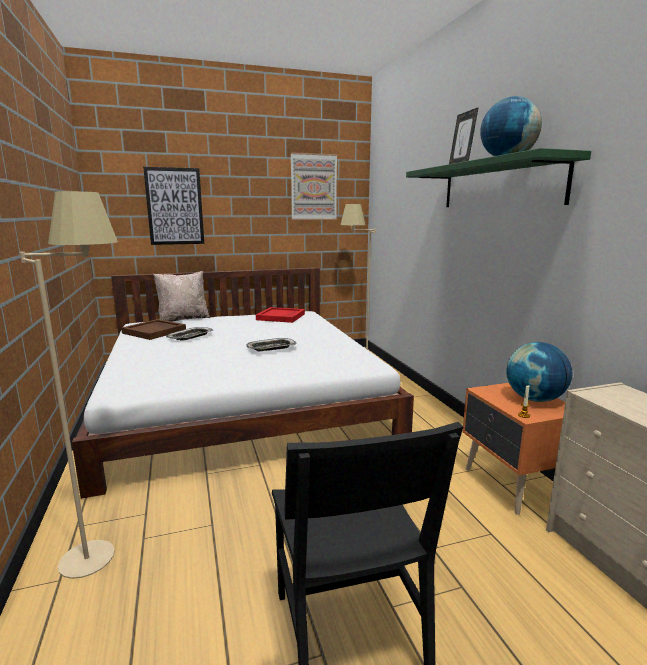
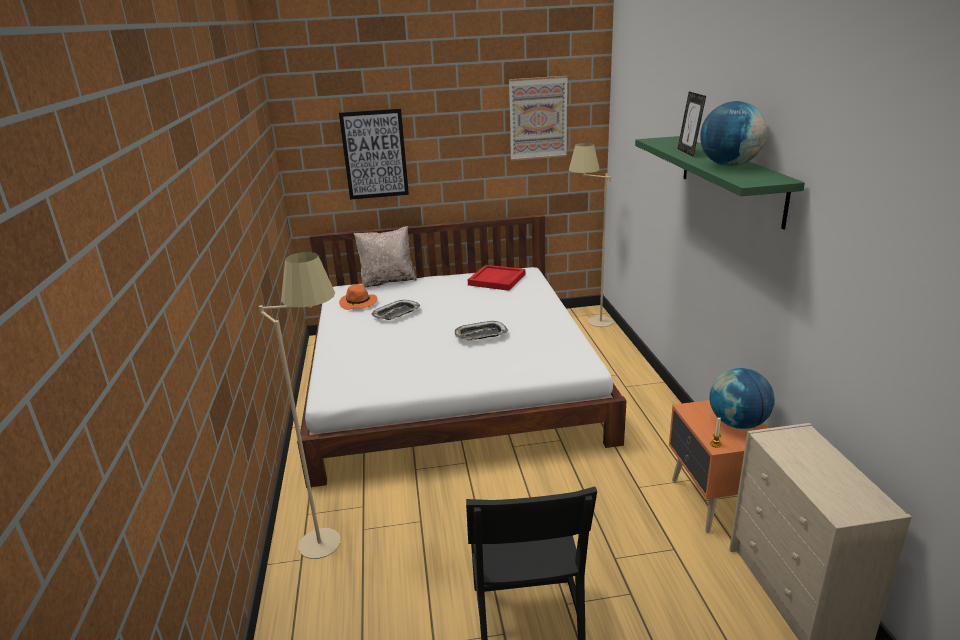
camera: 10 degrees right, 10 degrees up
brown tray [121,319,186,340] -> orange hat [339,284,377,310]

